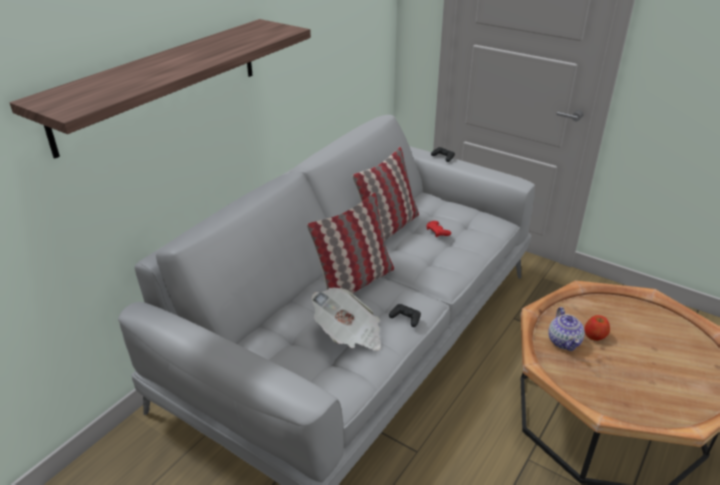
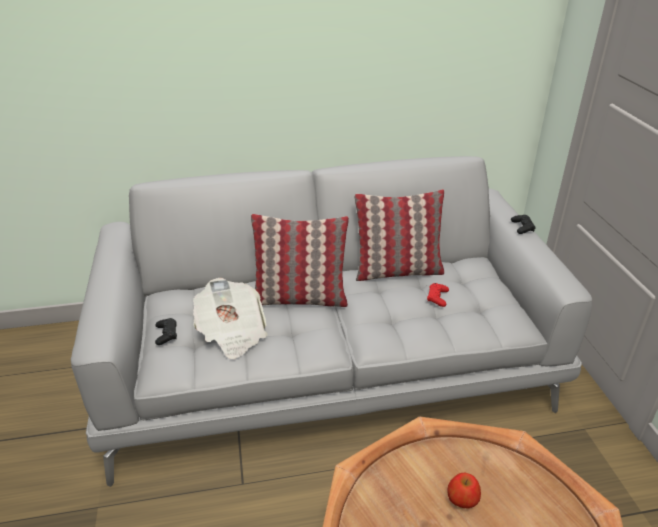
camera: 45 degrees right, 0 degrees up
shelf [10,19,311,158] -> none
black game controller [389,304,421,327] -> black game controller moved to [155,318,177,345]
teapot [548,307,585,351] -> none

